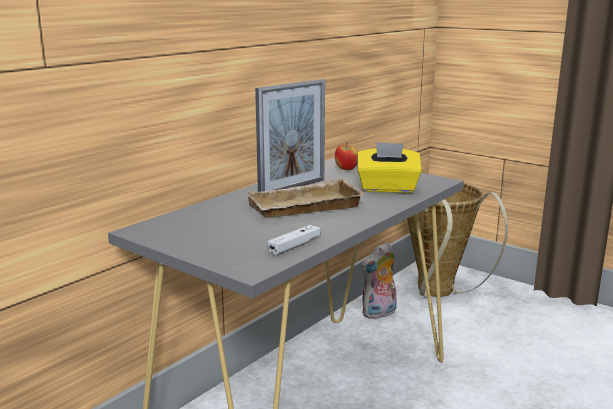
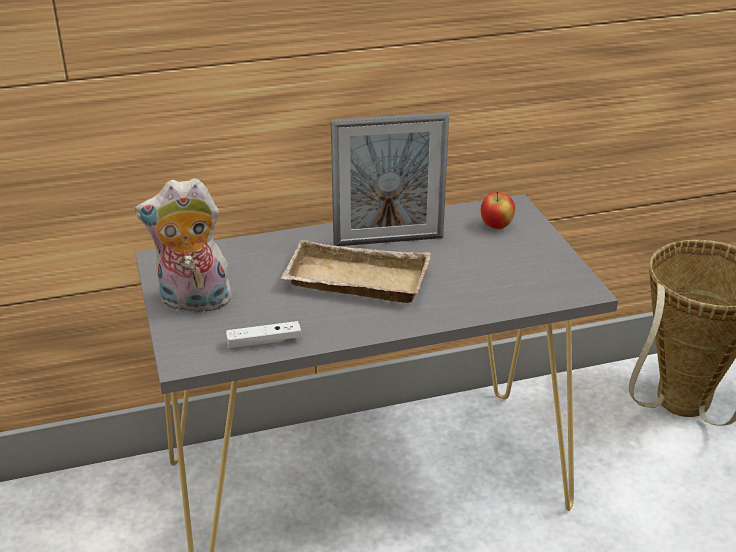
camera: 35 degrees right, 15 degrees up
yellow tissue box [357,142,422,193] -> none
plush toy [361,242,397,319] -> plush toy moved to [135,178,237,312]

